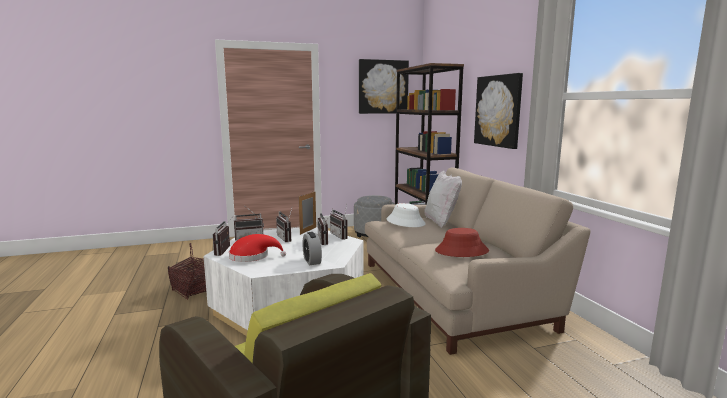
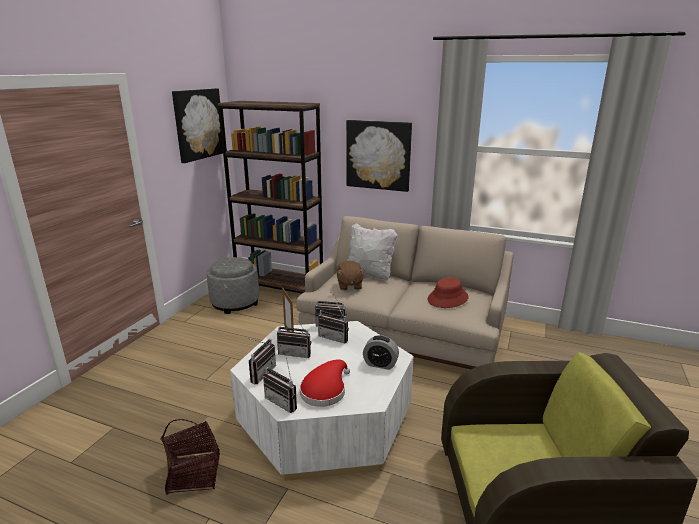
camera: 50 degrees left, 10 degrees up
white hat [386,203,426,227] -> brown plush toy [337,261,365,290]

